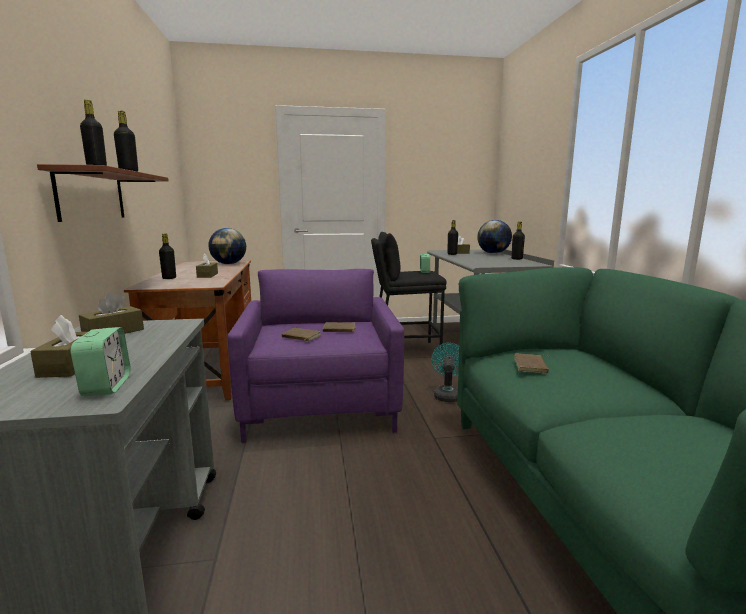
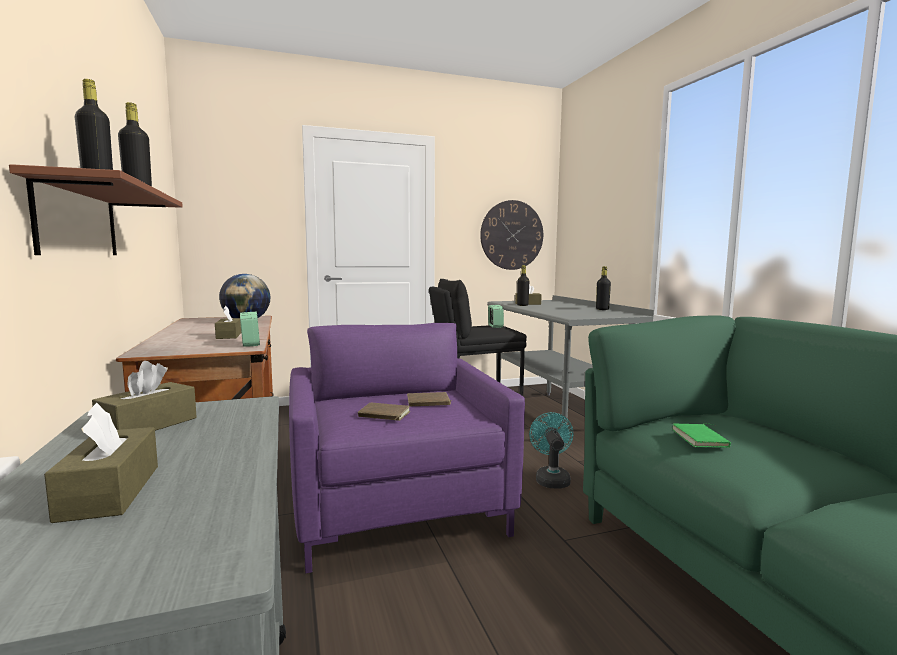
camera: 10 degrees left, 5 degrees down
alarm clock [70,327,131,397] -> alarm clock moved to [240,312,260,347]
black bottle [159,234,176,279] -> none
globe [477,220,512,254] -> none
brown book [514,353,549,373] -> green book [672,423,731,448]
none -> wall clock [480,200,543,270]

